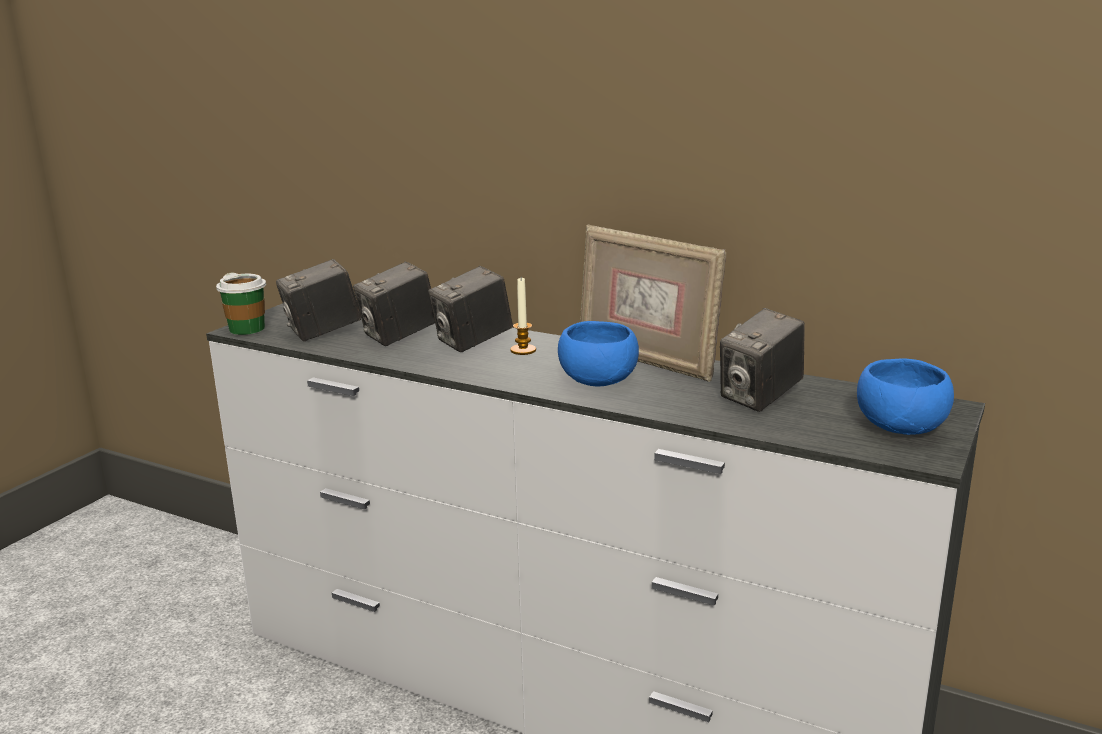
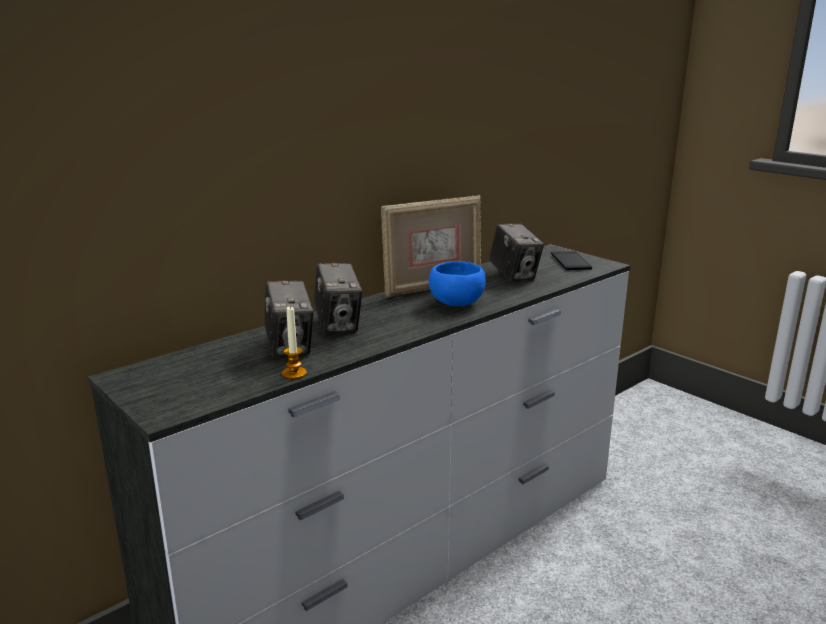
camera: 70 degrees left, 0 degrees up
cup [216,273,266,335] -> none
camera [276,259,361,341] -> none
candle [510,278,536,355] -> candle moved to [282,306,307,379]
blue bowl [857,359,954,435] -> phone [551,251,592,270]

